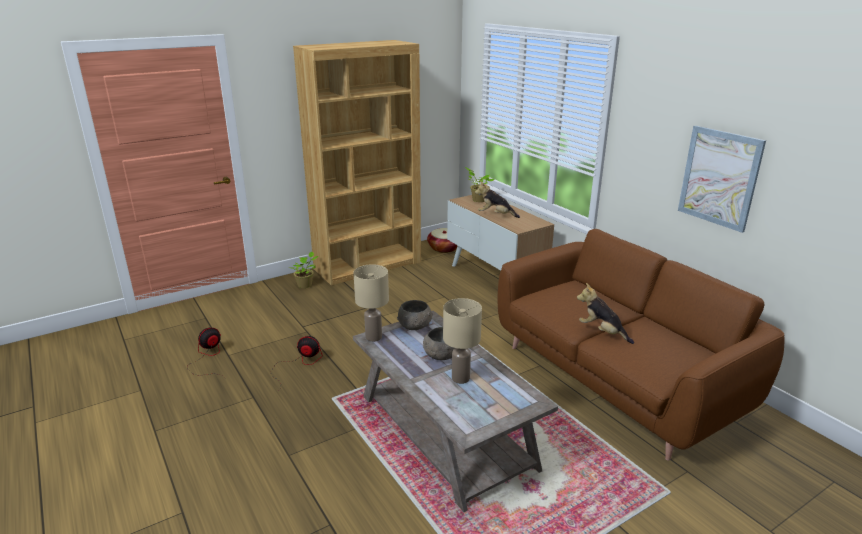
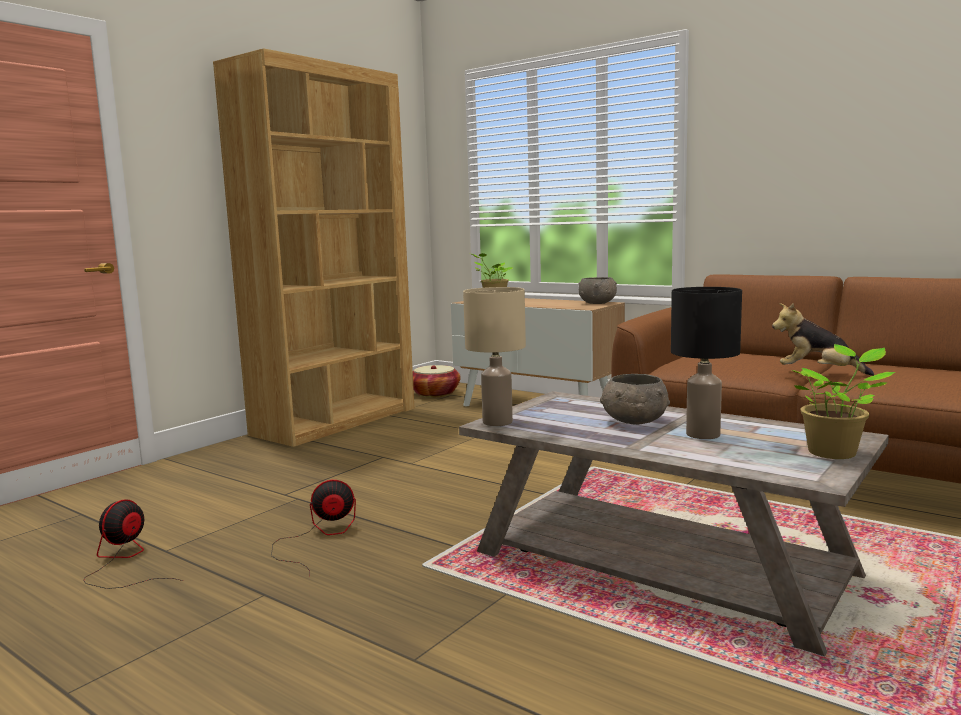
camera: 20 degrees left, 15 degrees down
potted plant [289,252,319,288] -> potted plant moved to [791,344,895,459]
grey bowl [397,300,433,330] -> grey bowl moved to [578,277,617,304]
beige table lamp [443,298,482,384] -> black table lamp [671,287,742,439]
plush toy [475,181,520,218] -> none
picture [678,125,766,233] -> none

